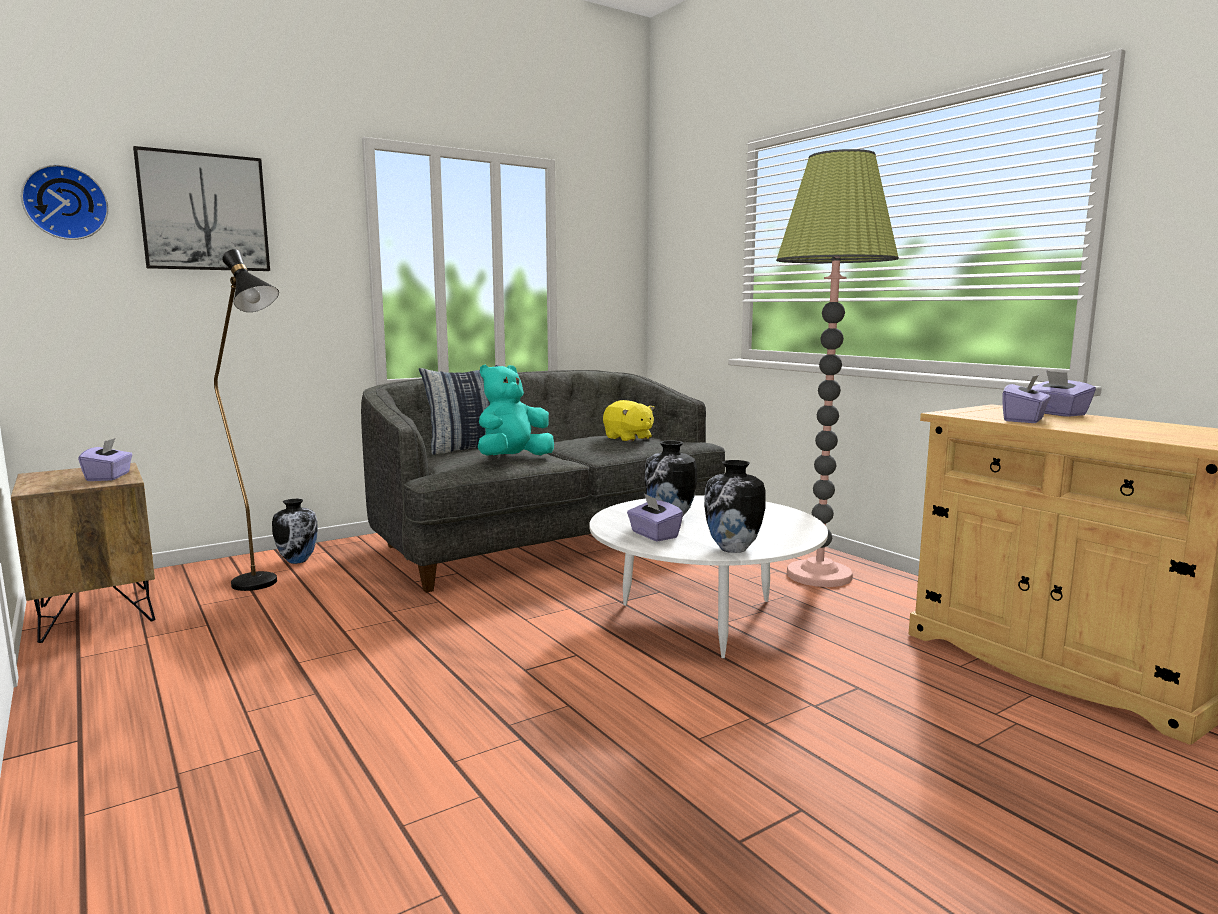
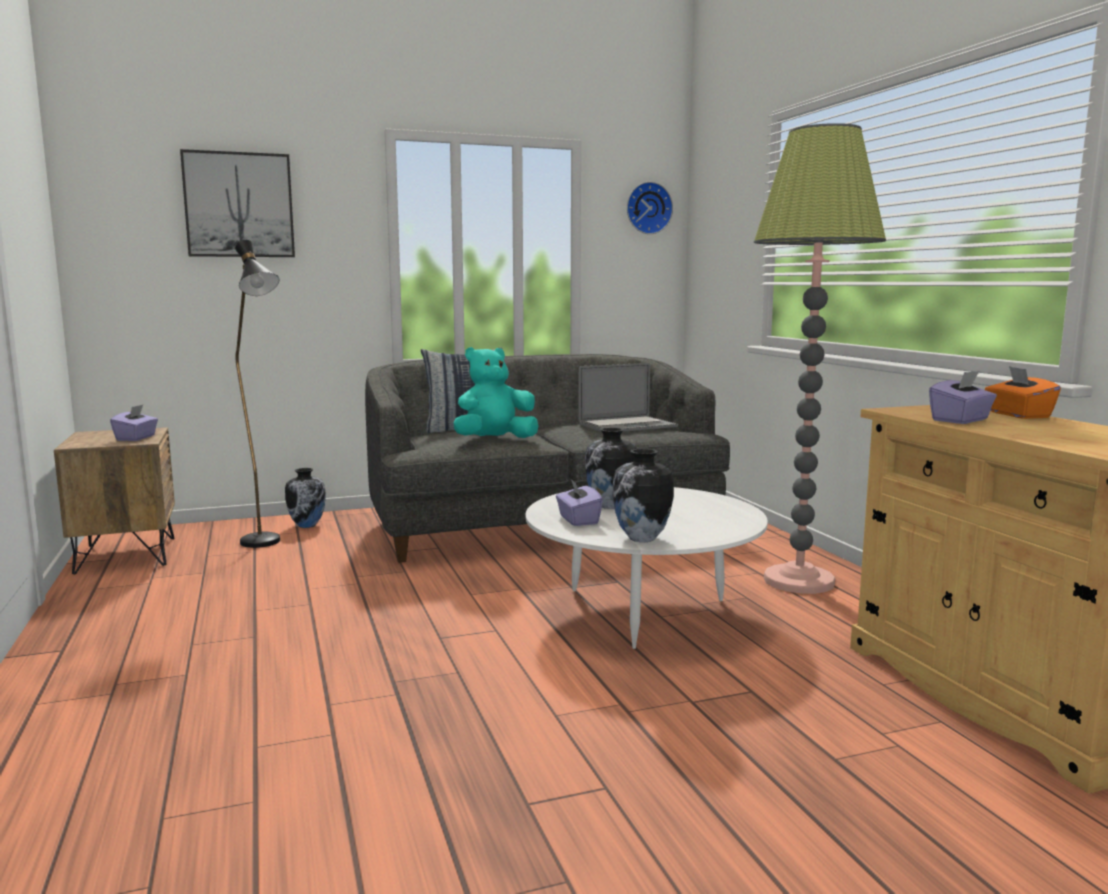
camera: 15 degrees right, 0 degrees up
wall clock [21,164,109,240] -> wall clock moved to [627,182,673,234]
yellow plush toy [603,400,655,442] -> laptop [578,363,678,432]
purple tissue box [1032,370,1096,417] -> orange tissue box [985,366,1061,419]

